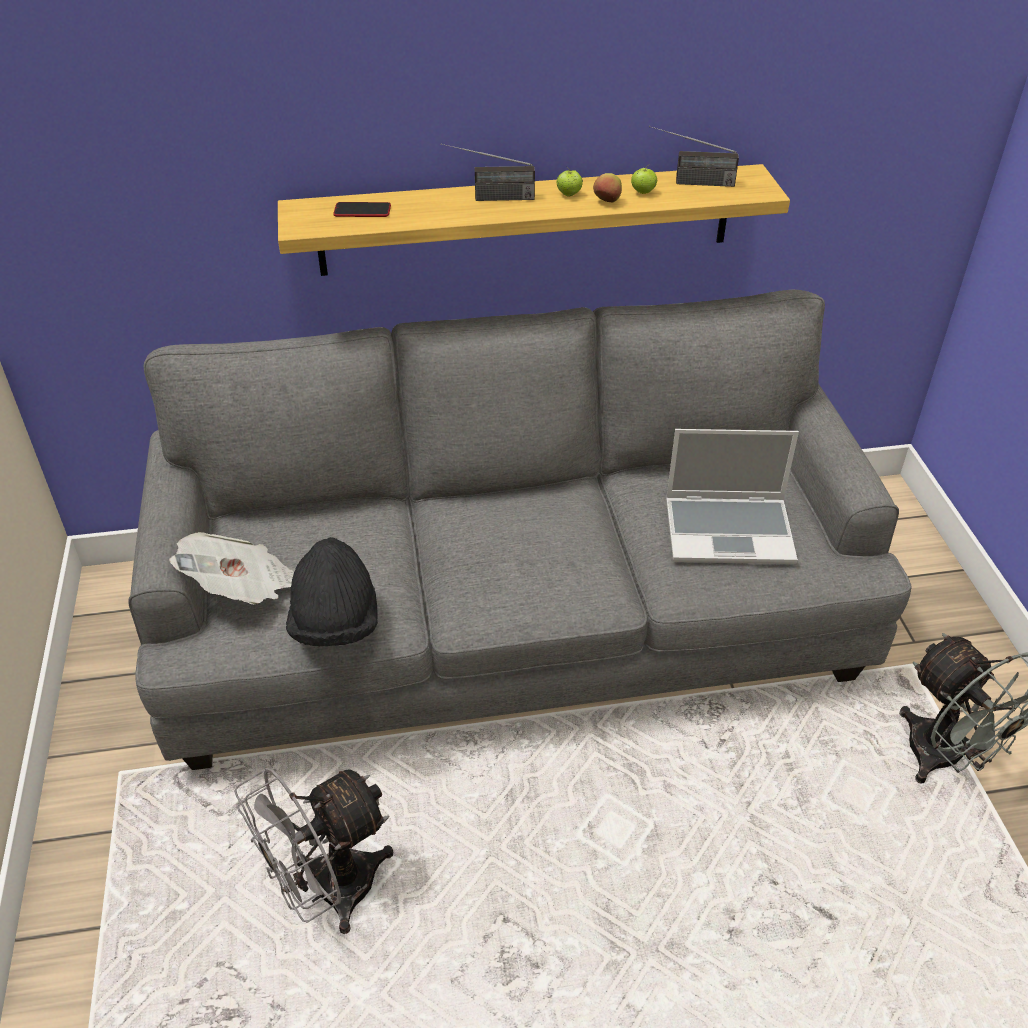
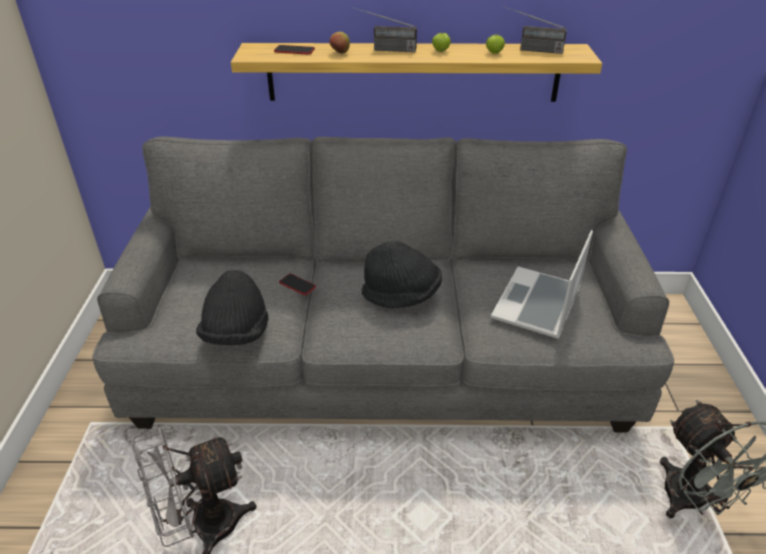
camera: 10 degrees right, 5 degrees down
newspaper [169,532,294,604] -> none
apple [593,173,622,203] -> apple moved to [330,32,350,53]
laptop [666,429,799,564] -> laptop turned 105 degrees clockwise [490,230,593,339]
none -> phone [279,274,316,295]
none -> black hat [362,241,442,308]

